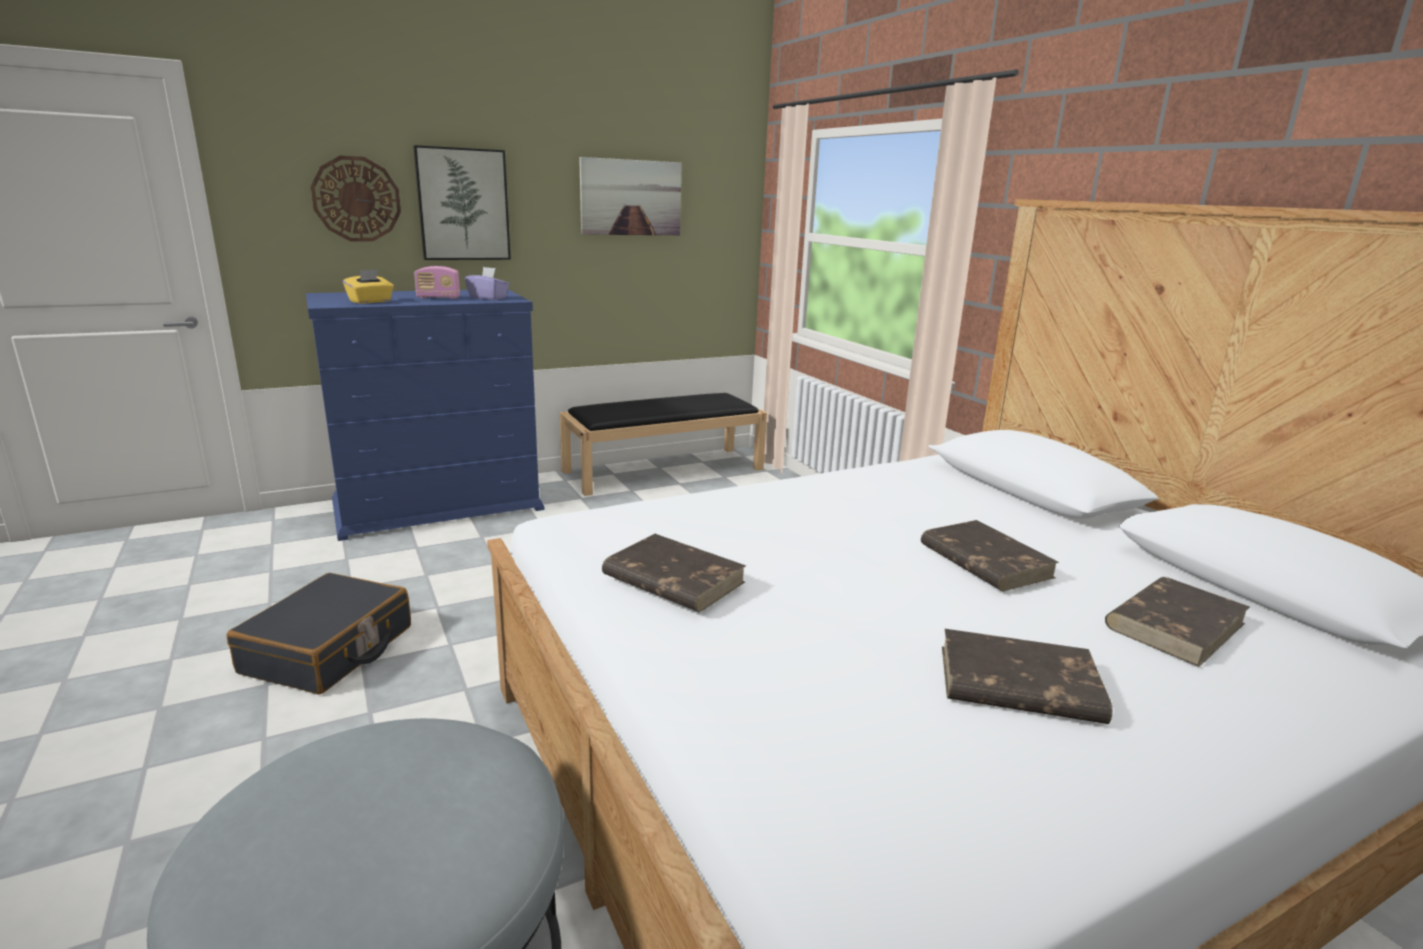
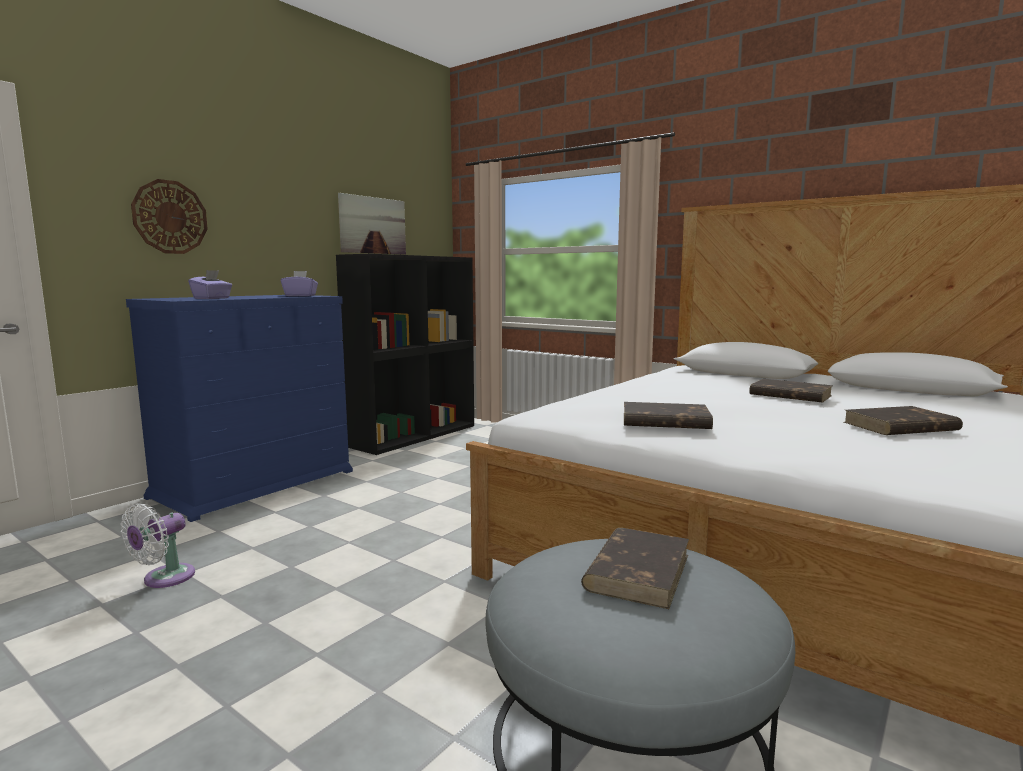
camera: 25 degrees left, 10 degrees down
black suitcase [227,573,411,695] -> none
yellow tissue box [343,269,394,304] -> purple tissue box [188,270,232,299]
picture [413,145,511,260] -> none
radio [414,266,460,299] -> none
black bench [560,393,767,496] -> black bookcase [336,254,474,455]
brown book [1105,577,1250,667] -> brown book moved to [581,528,689,609]
none -> white fan [121,504,195,588]

